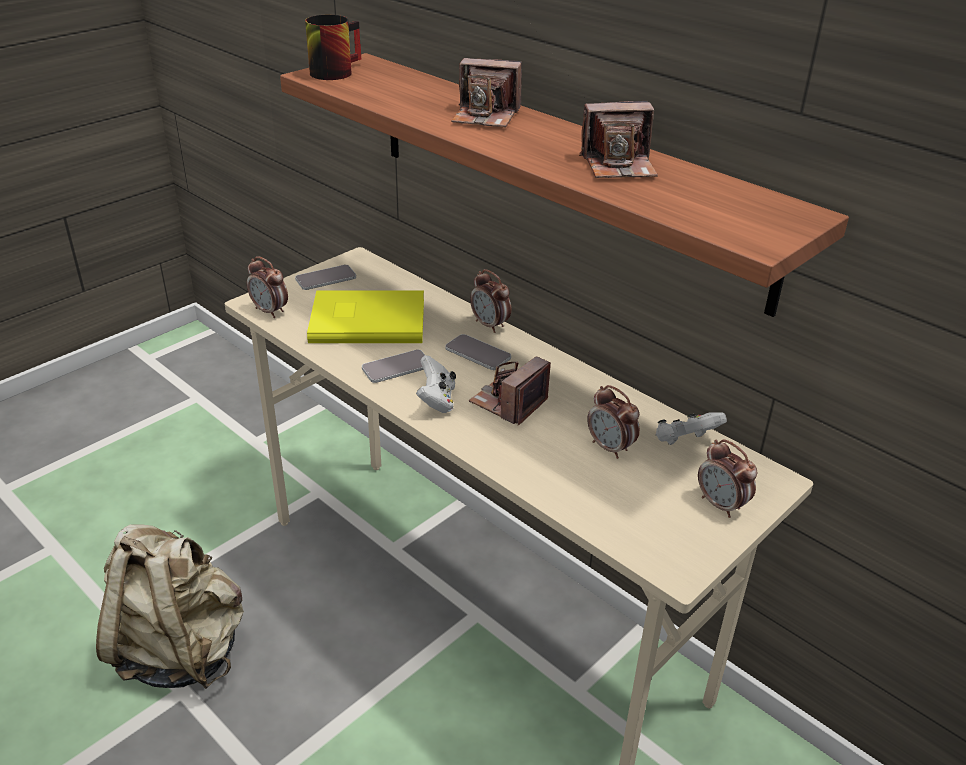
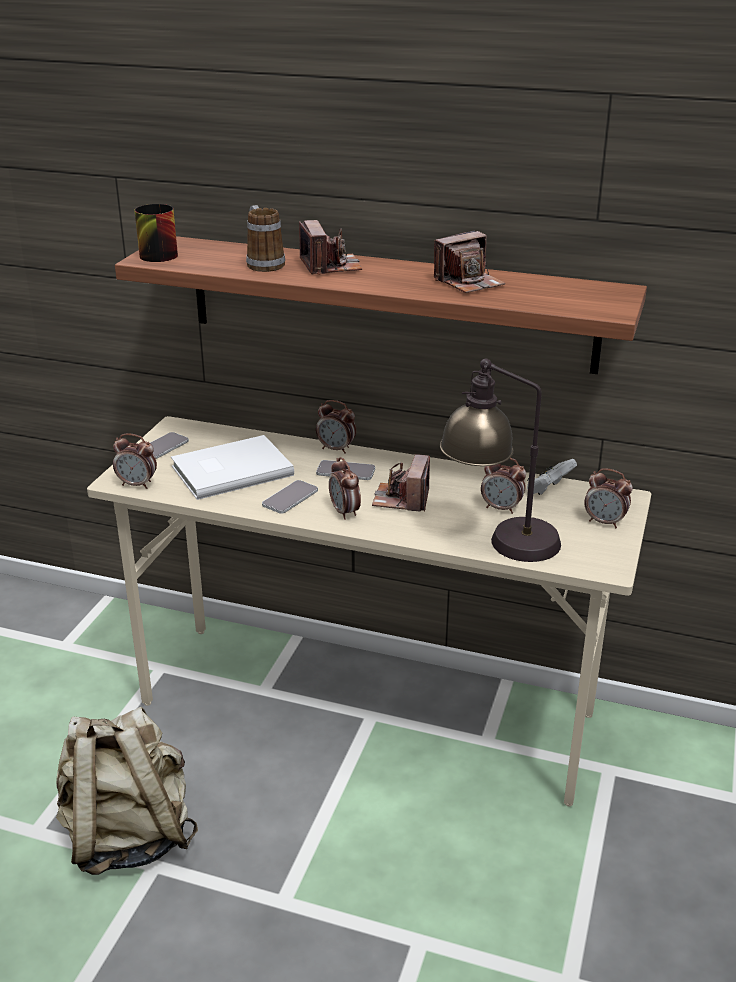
camera: 25 degrees left, 5 degrees down
yellow book [307,290,424,343] -> white book [171,435,294,500]
white game controller [416,355,456,413] -> alarm clock [329,457,361,520]
camera [451,58,522,127] -> camera turned 90 degrees counterclockwise [299,220,362,275]
none -> mug [246,205,285,272]
none -> table lamp [440,359,561,562]

